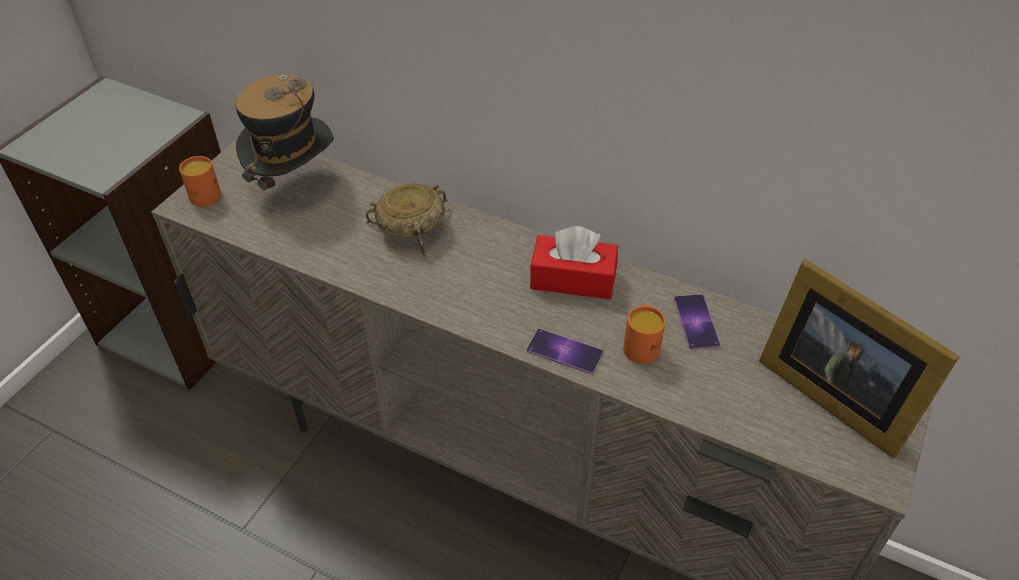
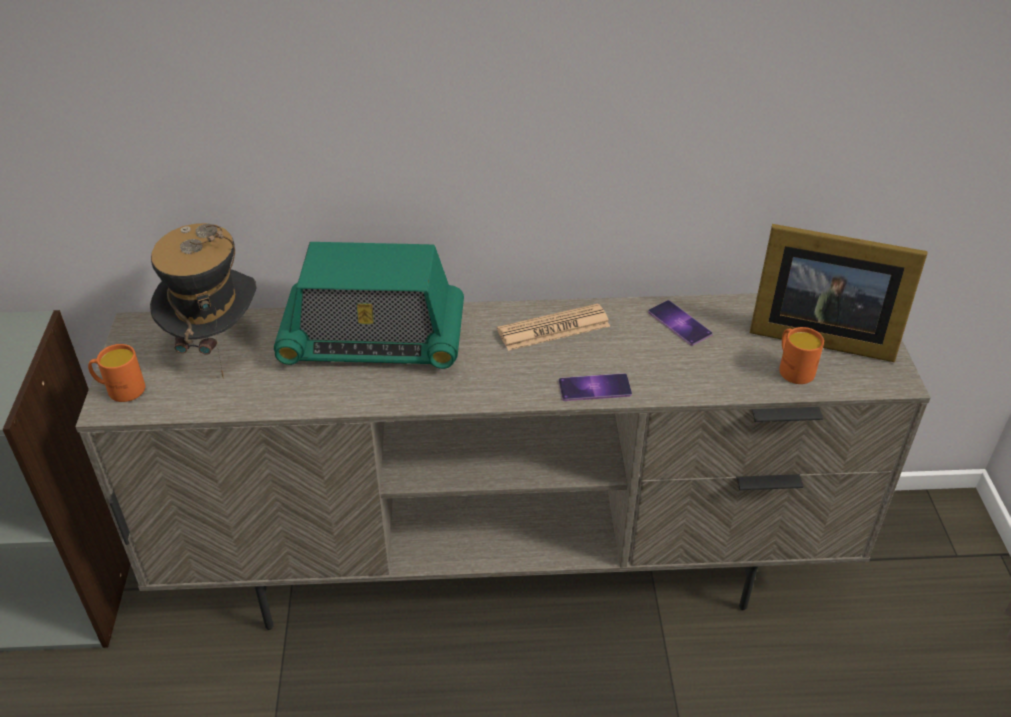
camera: 30 degrees left, 5 degrees down
beige bowl [366,184,448,257] -> radio [274,242,464,369]
red tissue box [530,226,618,299] -> newspaper [497,304,610,351]
orange mug [623,304,666,364] -> orange mug moved to [779,327,824,384]

